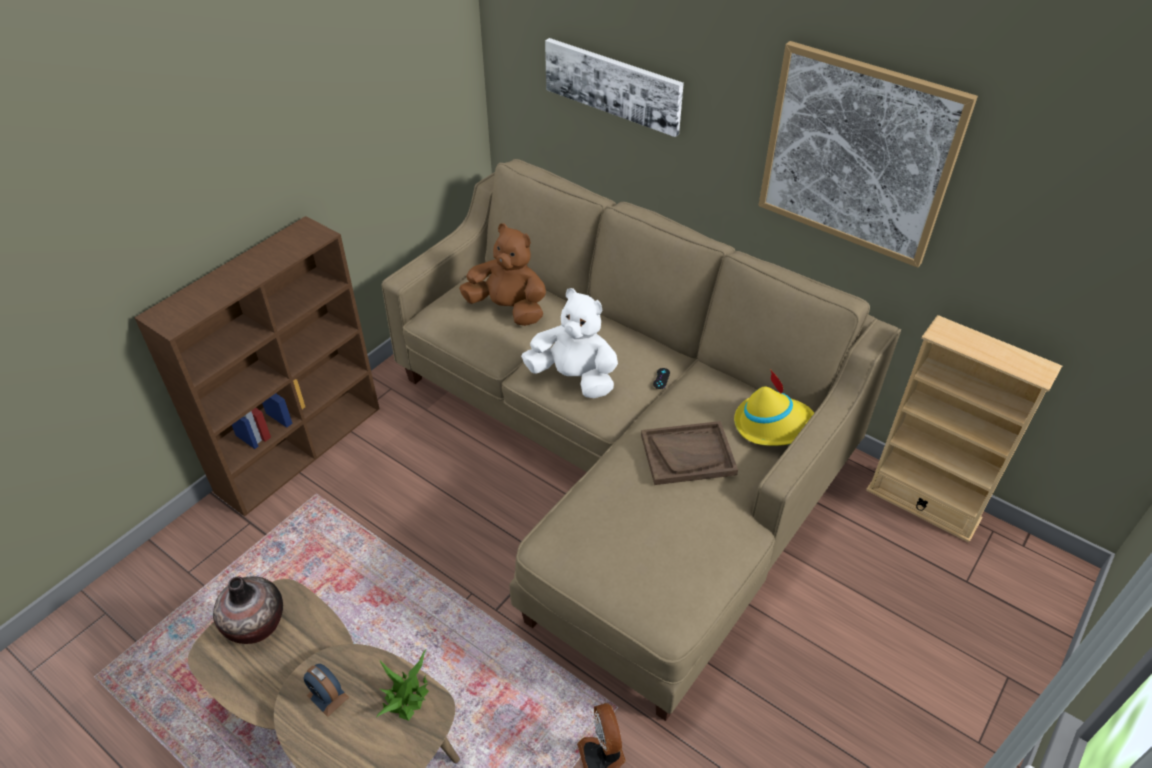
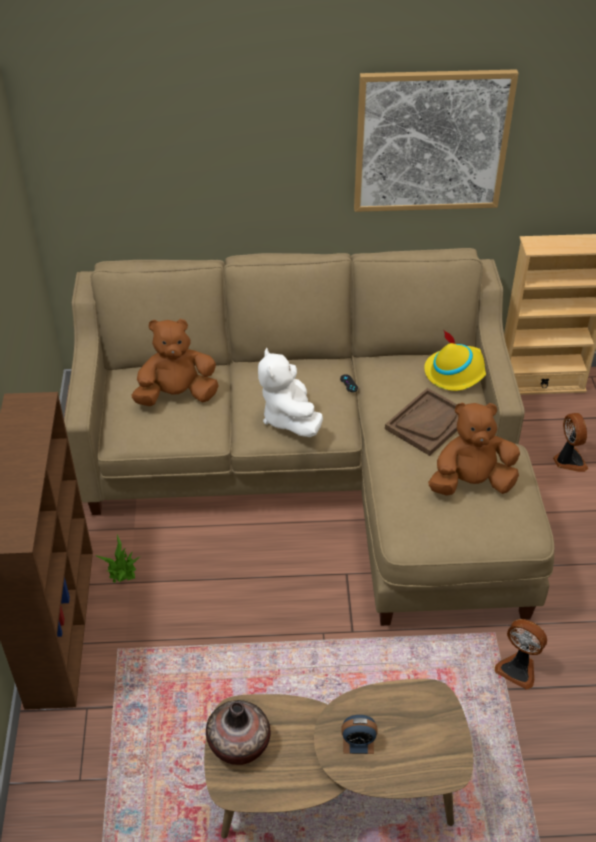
camera: 40 degrees left, 0 degrees up
potted plant [376,650,429,721] -> potted plant moved to [94,533,141,583]
white plush toy [521,288,618,398] -> white plush toy turned 90 degrees counterclockwise [258,348,323,437]
picture [545,38,684,137] -> none
none -> brown plush toy [428,402,520,496]
none -> fan [553,413,589,472]

